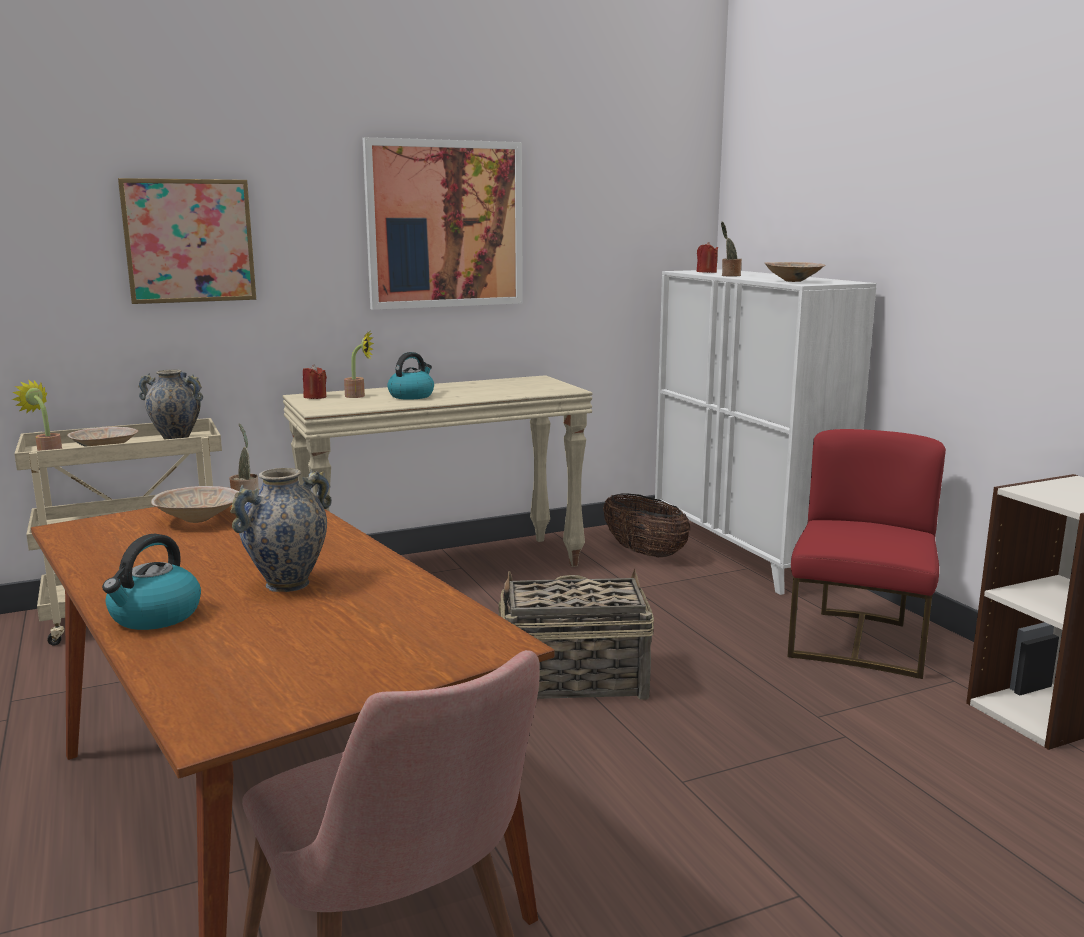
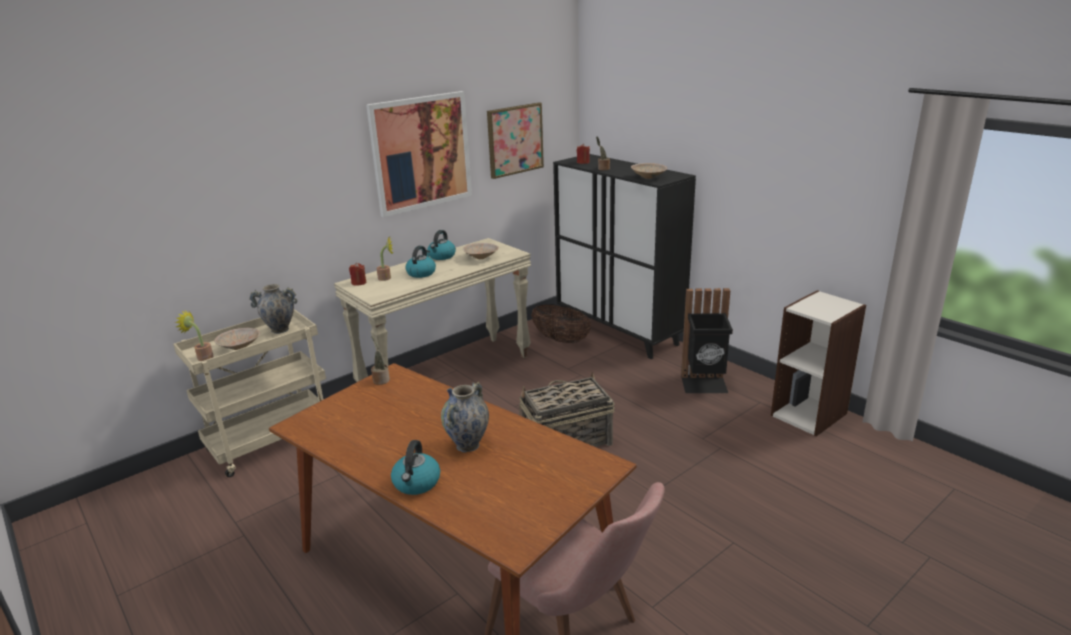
camera: 15 degrees left, 10 degrees up
picture [118,178,256,304] -> picture moved to [487,102,544,179]
beige bowl [151,486,239,523] -> beige bowl moved to [463,243,499,259]
white cabinet [655,269,876,595] -> black cabinet [553,154,696,359]
red chair [787,429,946,679] -> black trash can [681,288,733,393]
none -> kettle [427,230,456,260]

